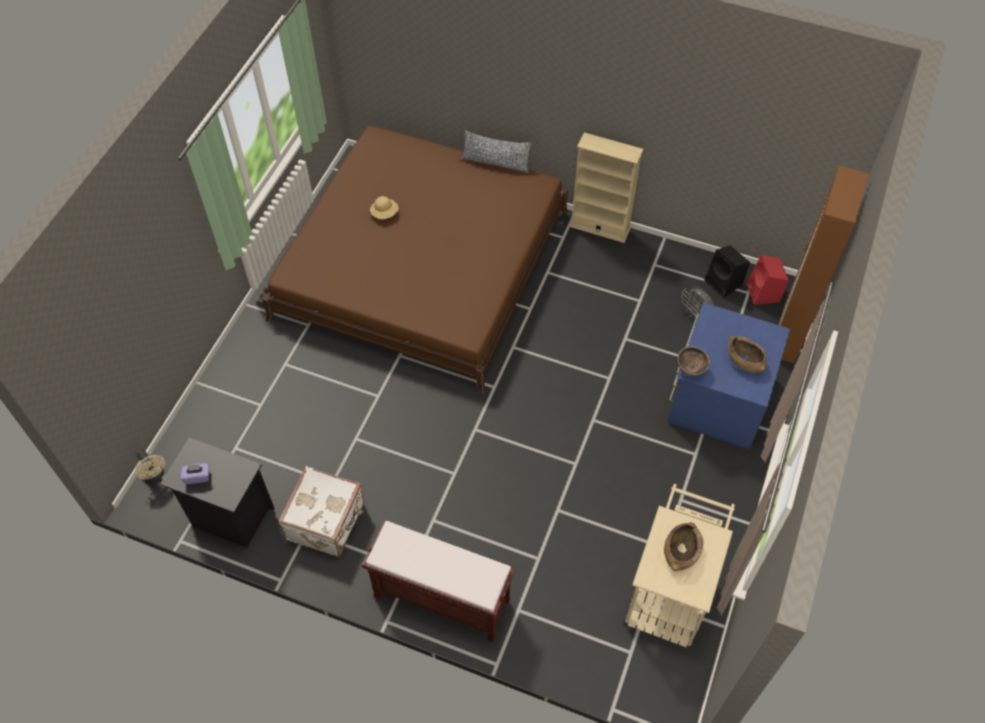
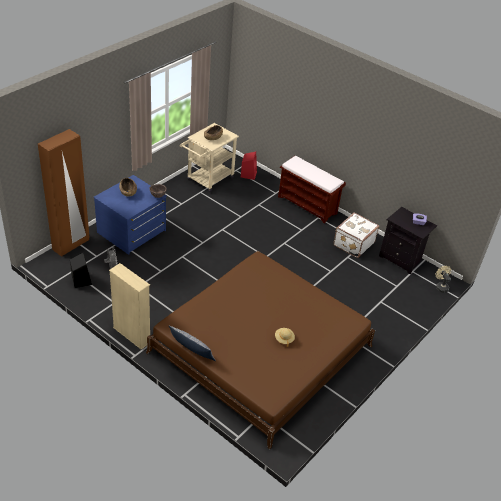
camera: 165 degrees left, 15 degrees down
red speaker [746,255,788,305] -> red speaker moved to [241,151,257,180]

